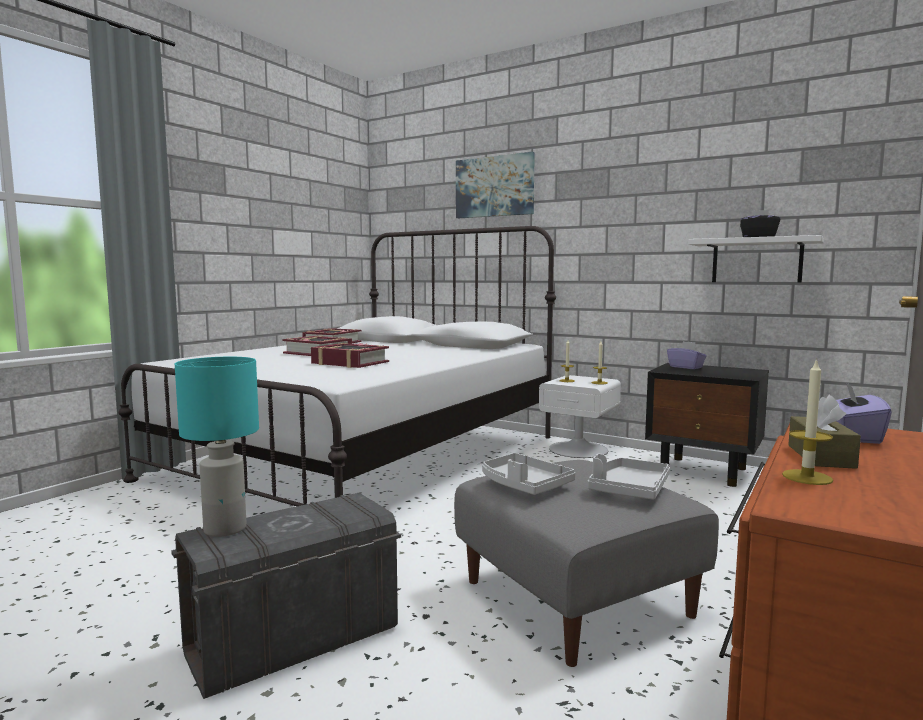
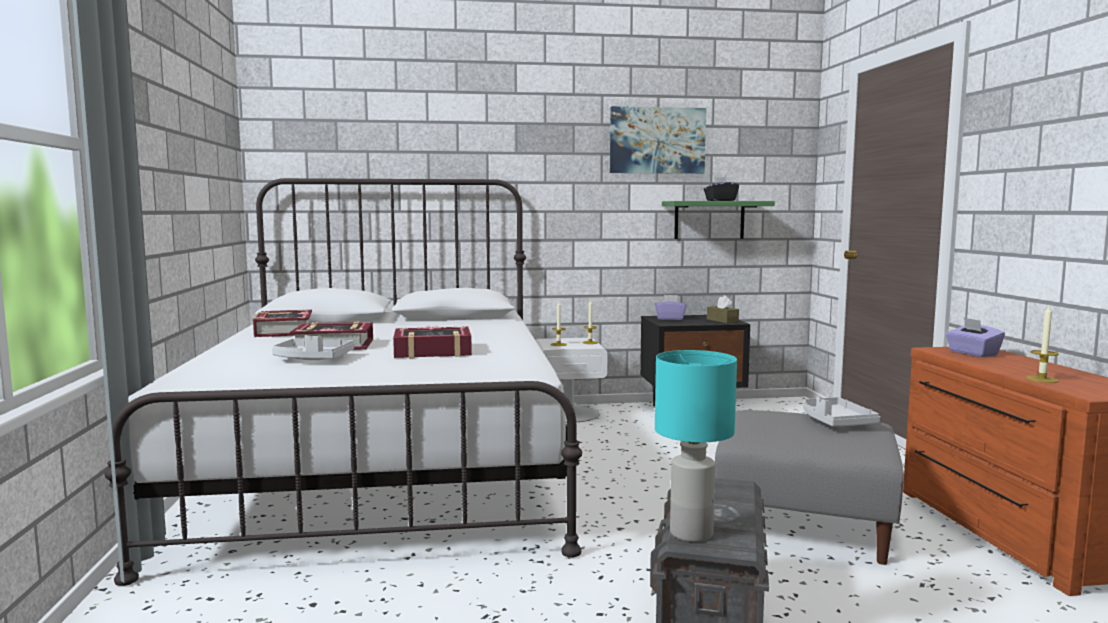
camera: 40 degrees left, 0 degrees up
picture [456,152,535,218] -> picture moved to [610,106,706,174]
grey tray [482,453,575,495] -> grey tray moved to [272,335,354,360]
white shelf [688,235,824,283] -> green shelf [662,201,775,239]
brown tissue box [788,395,861,469] -> brown tissue box moved to [707,295,739,323]

